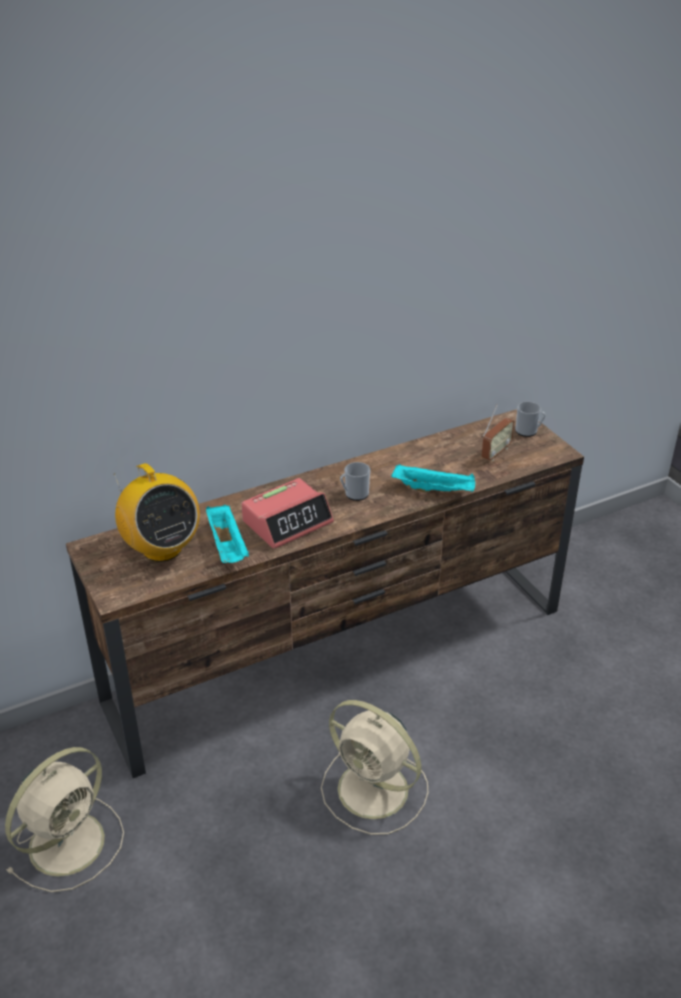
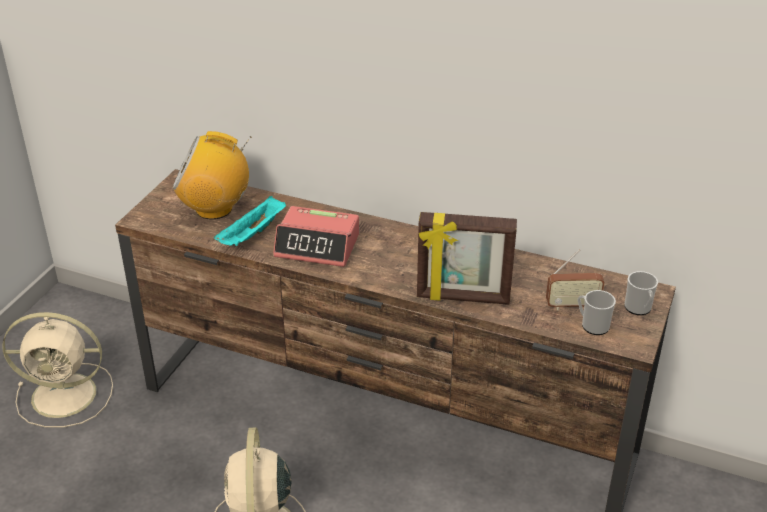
camera: 50 degrees right, 0 degrees up
radio [114,463,200,562] -> radio turned 75 degrees clockwise [172,131,251,220]
mug [340,462,371,501] -> mug moved to [578,290,616,335]
turquoise tray [392,464,475,493] -> picture frame [417,212,517,305]

